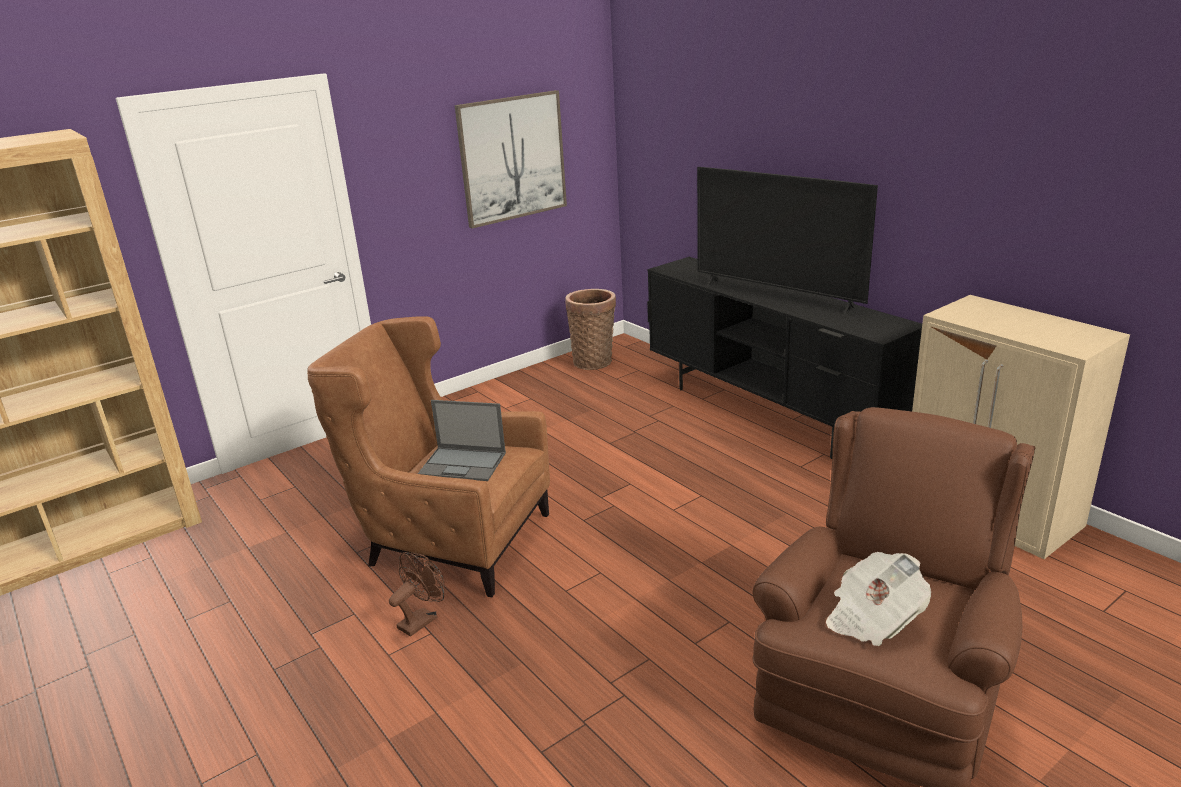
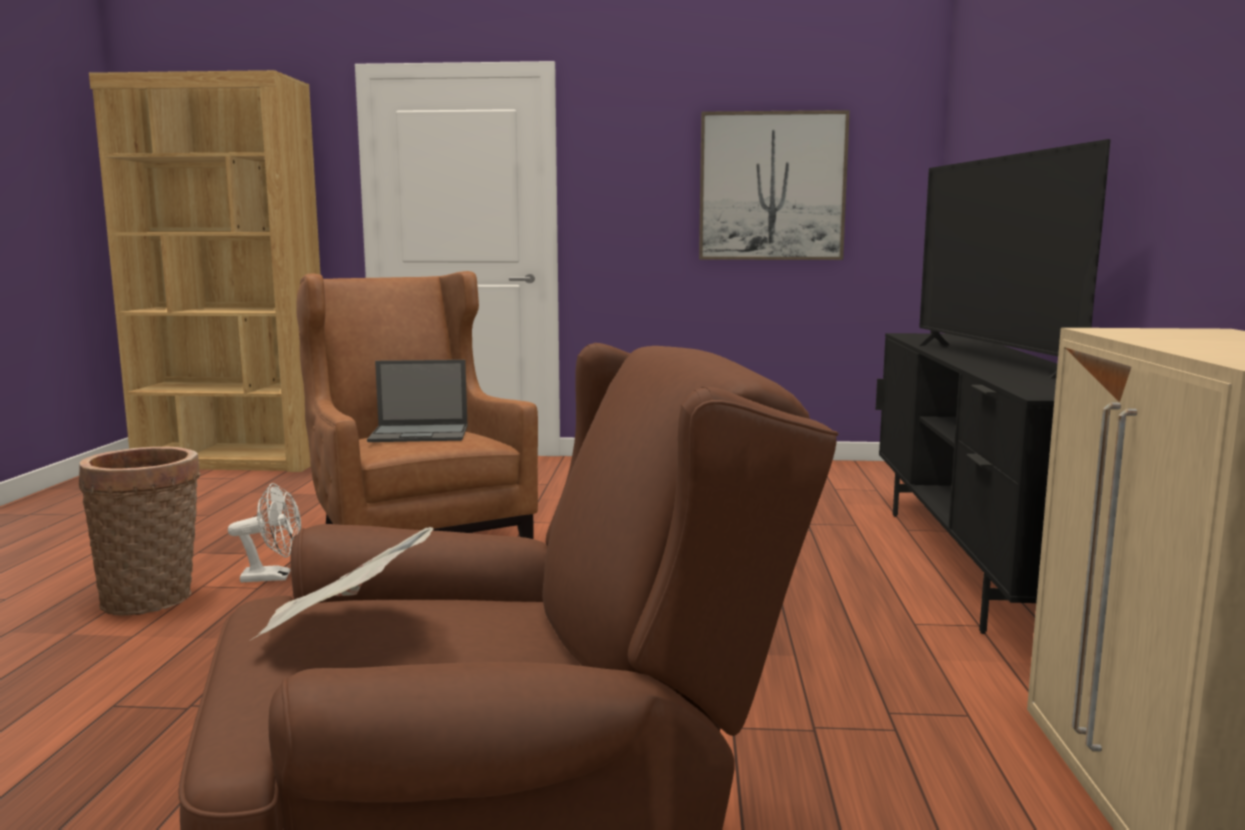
camera: 40 degrees right, 15 degrees down
brown fan [389,552,444,636] -> white fan [228,483,301,583]
laptop [418,400,506,481] -> laptop turned 60 degrees counterclockwise [367,360,468,442]
basket [565,289,616,370] -> basket moved to [79,447,201,615]

